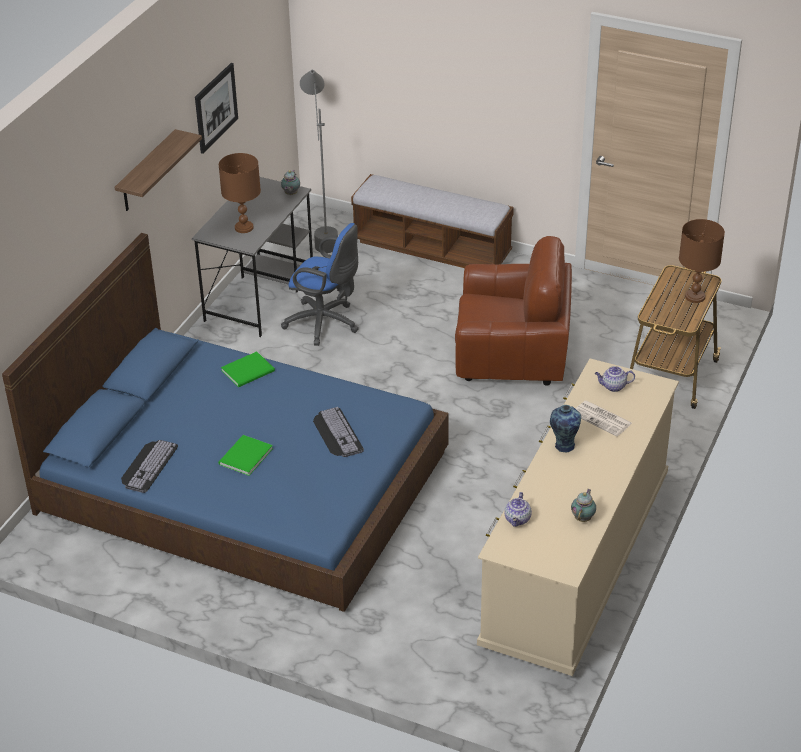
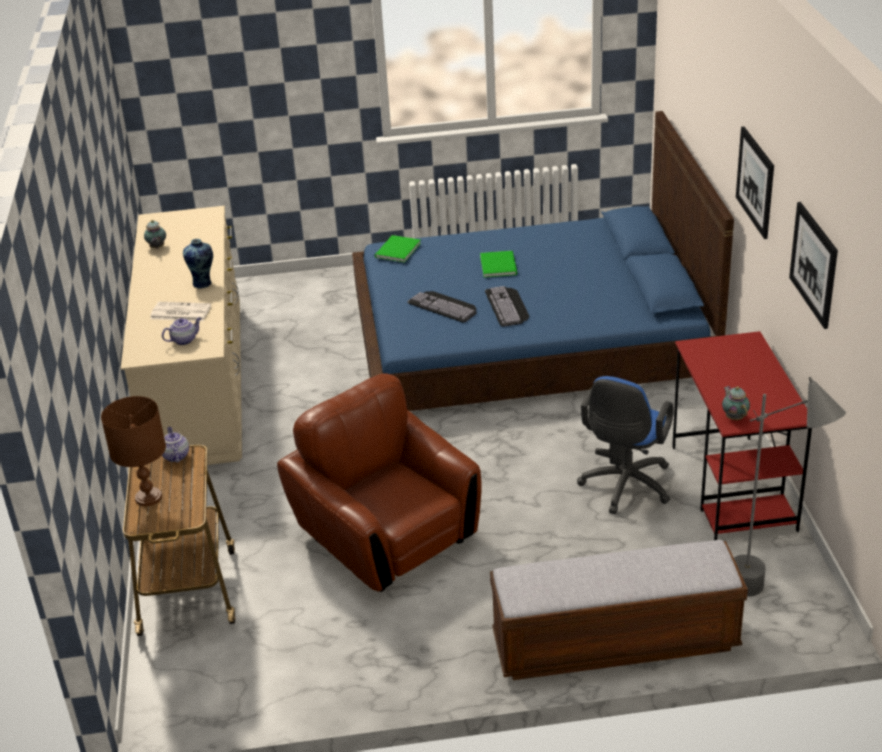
camera: 150 degrees right, 5 degrees down
shelf [115,129,202,211] -> picture [736,127,774,239]
keyboard [121,440,178,493] -> keyboard moved to [485,286,530,327]
grey desk [192,177,313,337] -> red desk [672,331,812,540]
brown table lamp [219,153,261,233] -> none
green book [221,351,275,387] -> green book moved to [375,235,421,263]
blue office chair [281,223,359,346] -> blue office chair turned 60 degrees counterclockwise [577,376,674,514]
brown armchair [455,236,572,386] -> brown armchair turned 75 degrees clockwise [277,373,482,592]
teapot [504,492,532,527] -> teapot moved to [162,427,189,462]

